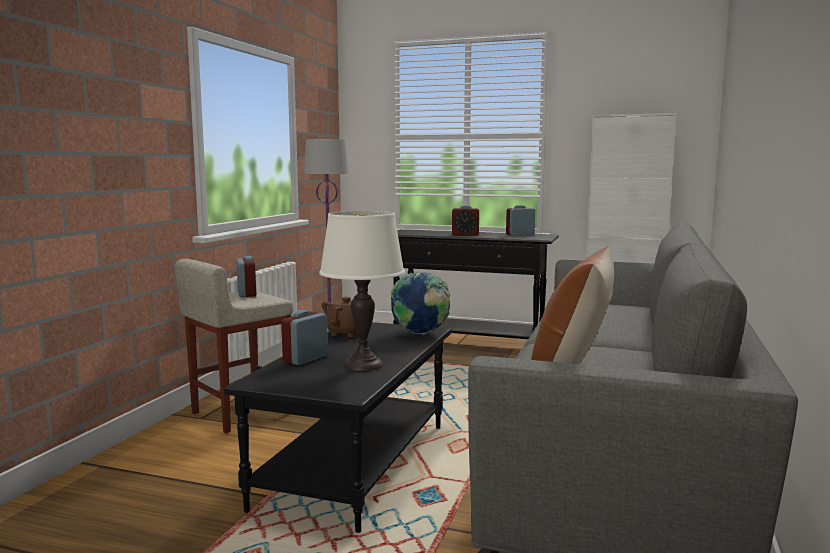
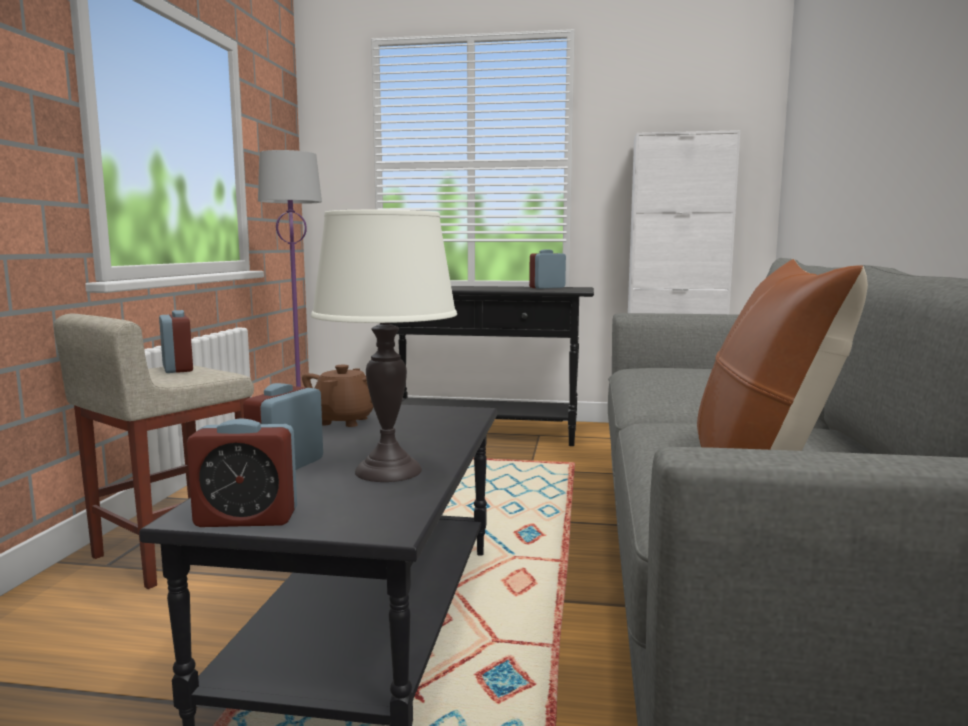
camera: 10 degrees left, 0 degrees up
globe [391,272,450,335] -> none
alarm clock [452,205,479,236] -> alarm clock moved to [187,418,297,527]

